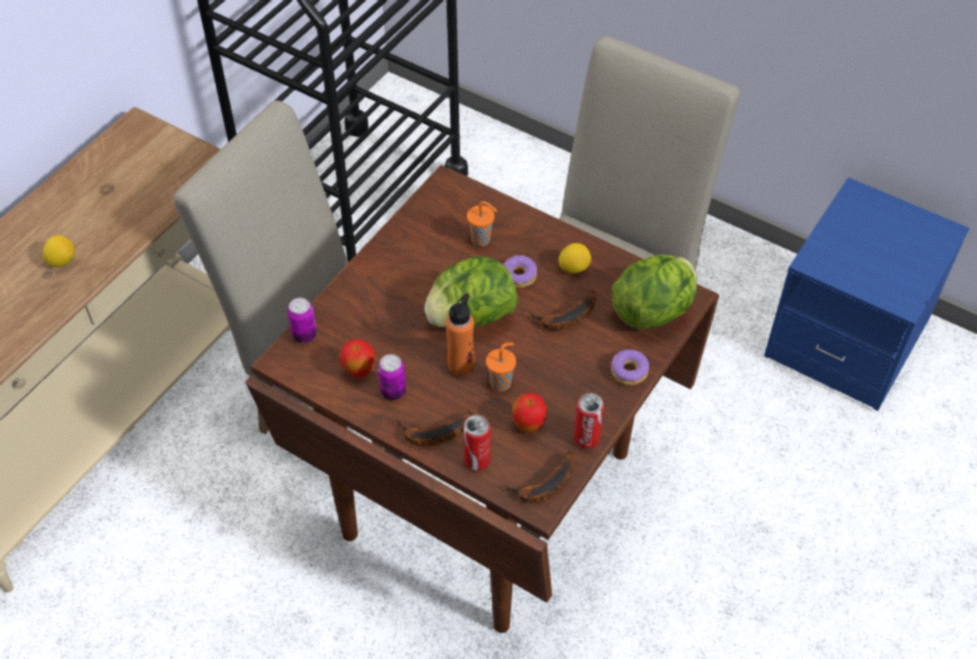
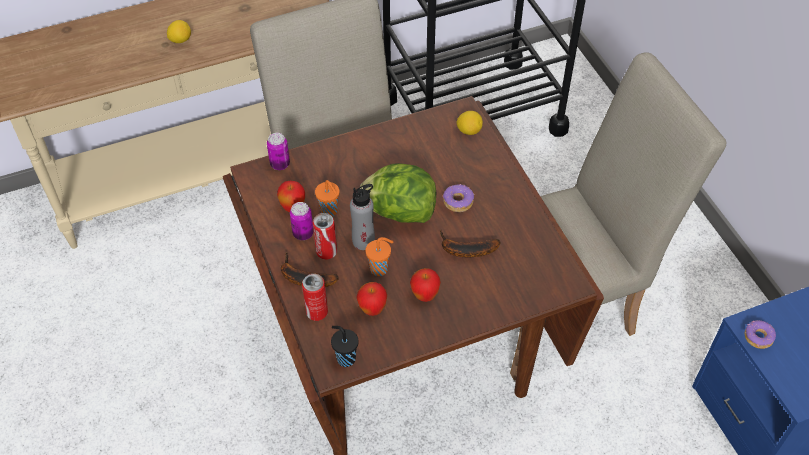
camera: 35 degrees right, 0 degrees up
orange bottle [446,293,475,376] -> grey bottle [350,184,375,250]
orange cup [467,201,497,247] -> orange cup moved to [315,180,339,217]
banana [503,451,575,503] -> black cup [331,326,359,367]
lemon [558,243,591,273] -> lemon moved to [456,111,483,135]
can [574,393,604,449] -> can moved to [313,213,337,260]
donut [611,349,649,385] -> donut moved to [745,320,776,349]
lettuce [612,255,697,329] -> none
none -> apple [410,268,441,302]

